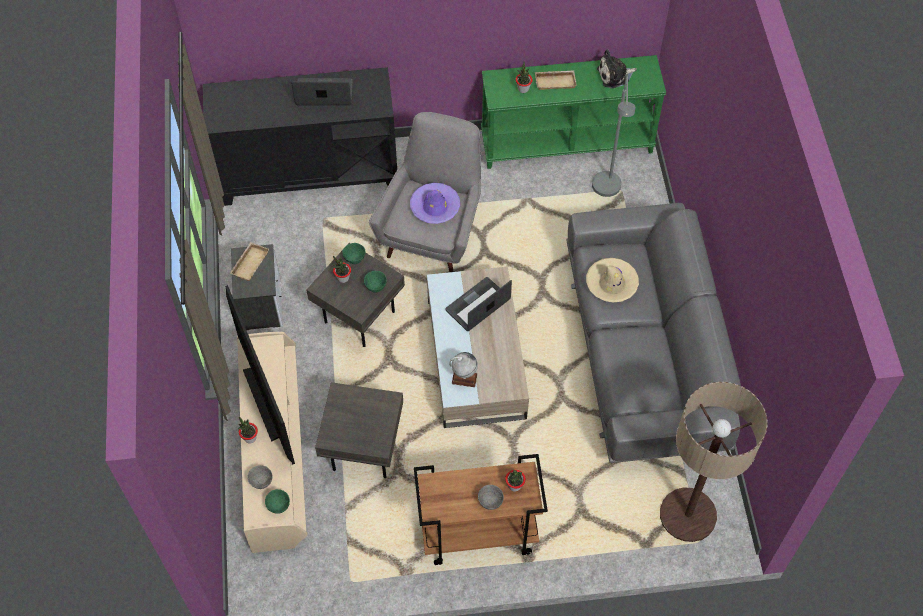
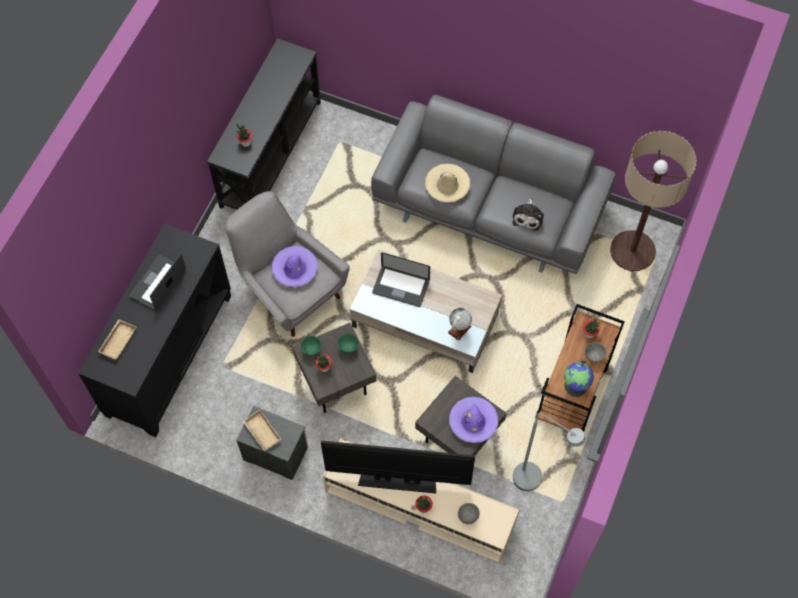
camera: 60 degrees left, 5 degrees up
green bowl [265,489,290,514] -> none
laptop [445,277,512,331] -> laptop turned 60 degrees counterclockwise [372,252,430,307]
green console table [481,55,666,169] -> black console table [207,38,321,210]
beige tray [535,70,577,90] -> beige tray moved to [98,319,136,359]
grey floor lamp [592,74,635,197] -> grey floor lamp moved to [513,413,585,491]
plush toy [597,49,637,89] -> plush toy moved to [512,198,544,231]
none -> purple hat [449,397,498,443]
none -> globe [564,360,594,397]

